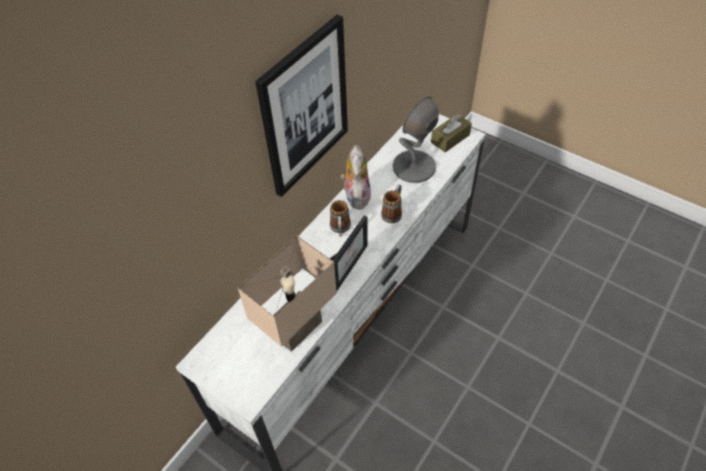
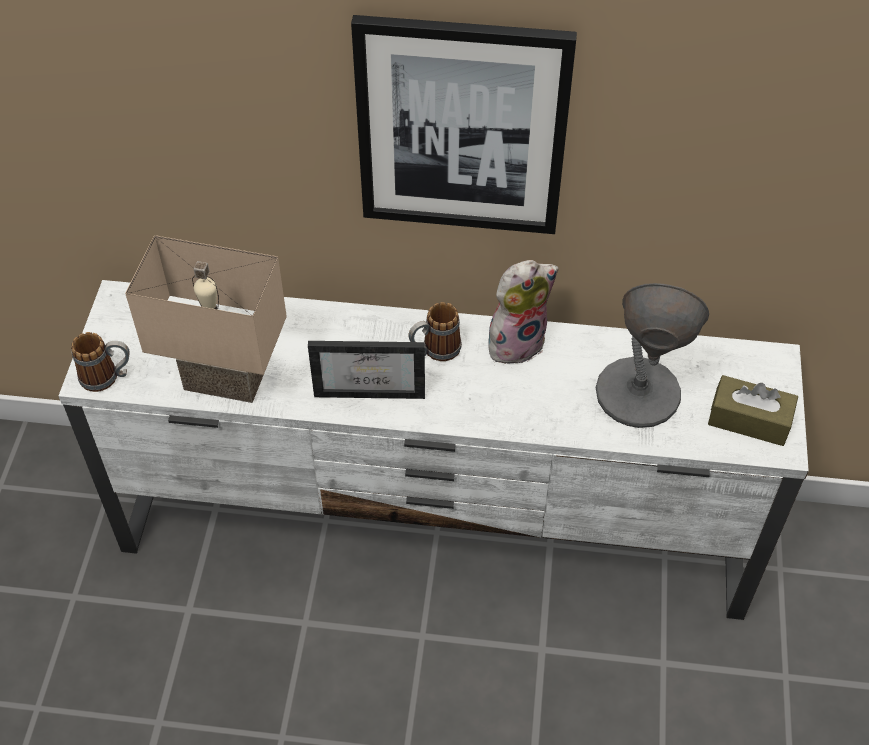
camera: 60 degrees right, 0 degrees up
mug [381,185,402,223] -> mug moved to [71,332,129,392]

